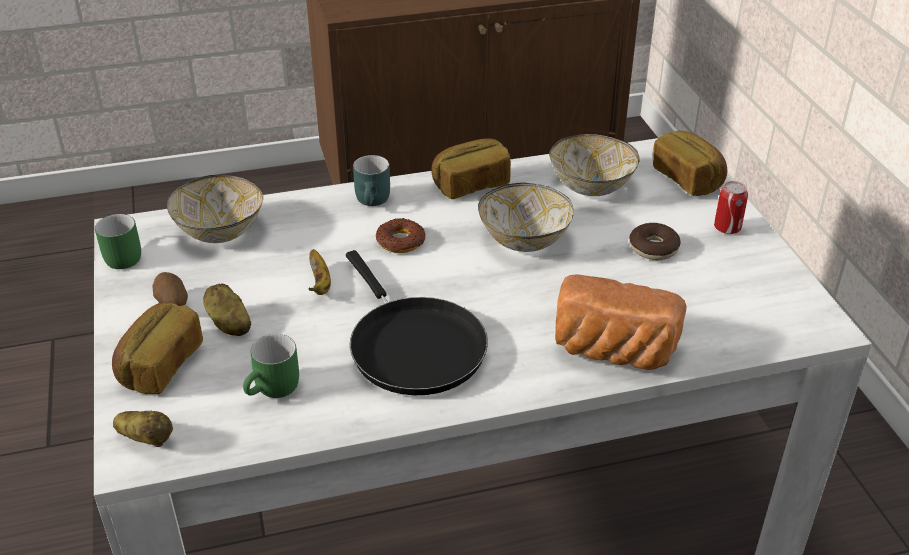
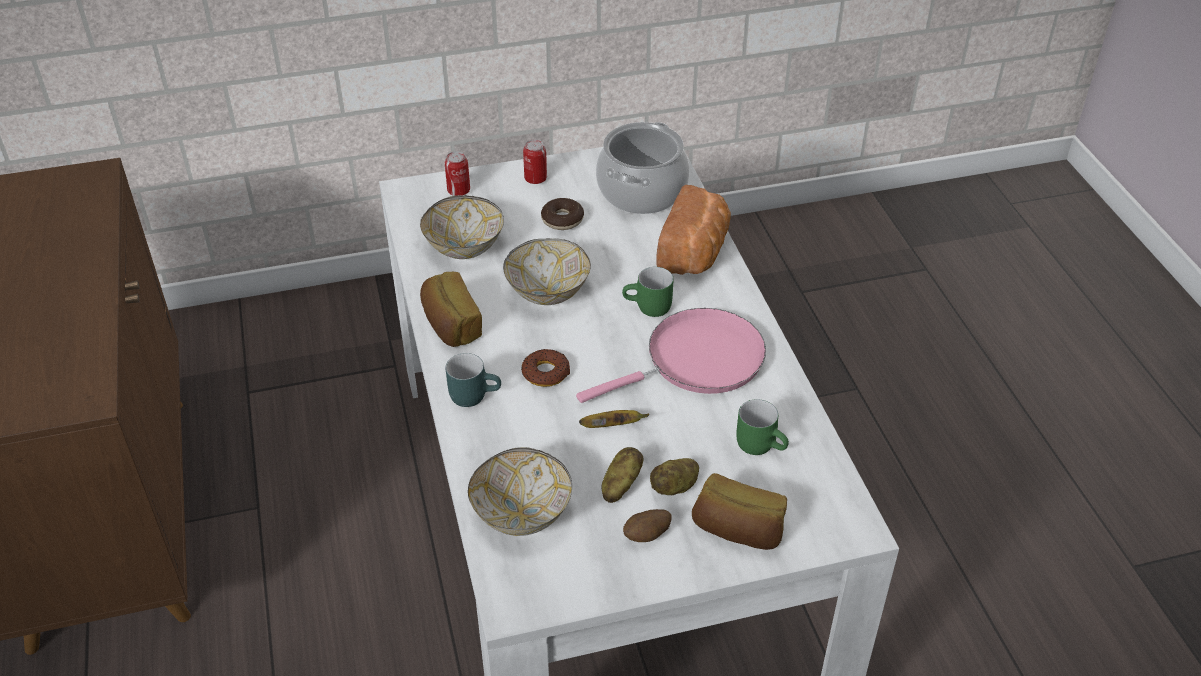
camera: 90 degrees left, 5 degrees up
green mug [95,214,141,269] -> green mug moved to [622,267,674,317]
potato [113,410,173,447] -> potato moved to [601,447,644,503]
black frying pan [346,250,488,395] -> pink frying pan [576,308,766,403]
bread [653,131,727,196] -> can [445,151,470,196]
none -> cooking pot [596,122,690,214]

